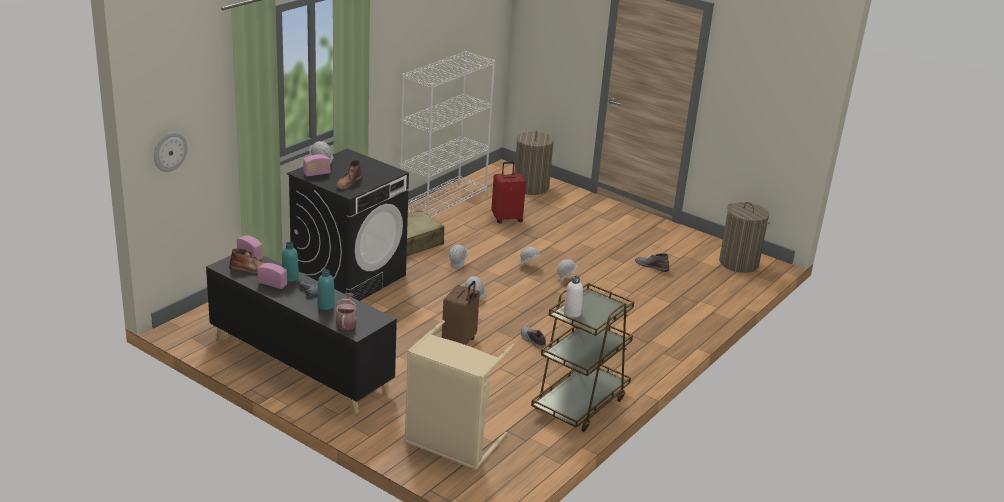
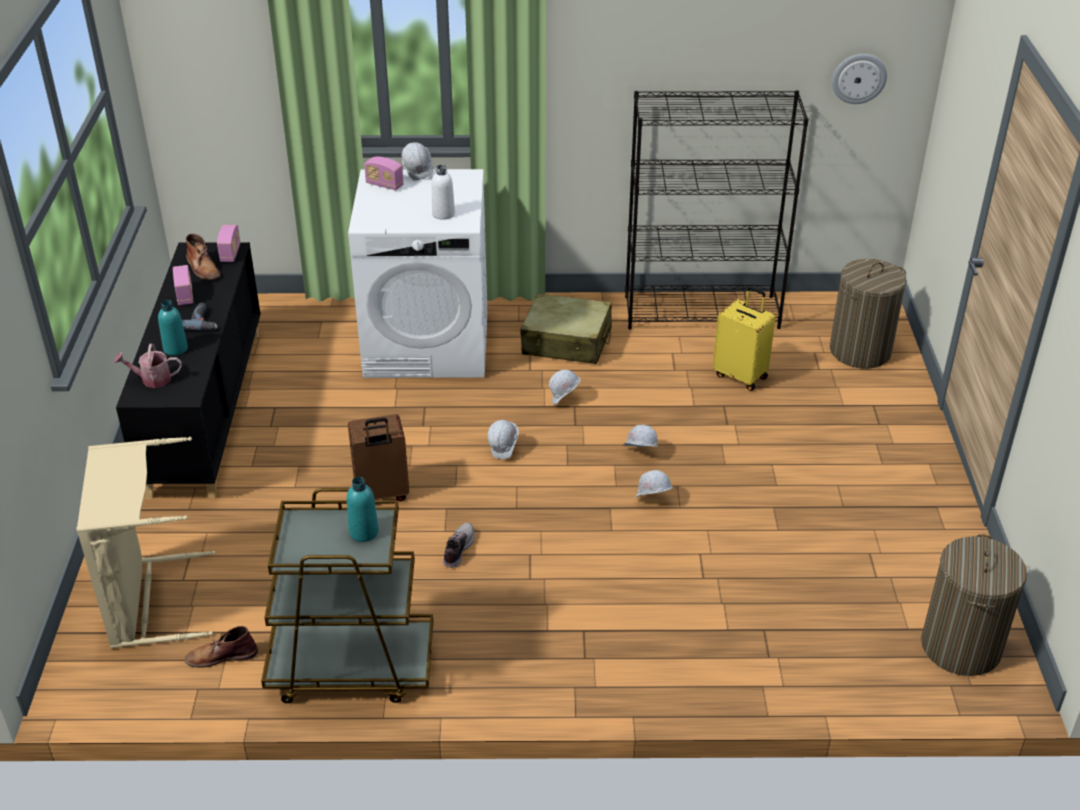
camera: 55 degrees right, 10 degrees up
wall clock [154,132,188,172] -> wall clock moved to [832,54,887,104]
turquoise bottle [282,242,299,282] -> turquoise bottle moved to [347,477,379,542]
black washing machine [287,149,409,301] -> white washing machine [348,169,487,378]
brown boot [335,160,363,190] -> brown boot moved to [185,626,258,668]
watering can [335,293,357,330] -> watering can turned 150 degrees counterclockwise [114,344,182,388]
white bookcase [400,51,495,217] -> black bookcase [625,90,809,329]
red suitcase [491,162,526,224] -> yellow suitcase [713,286,775,391]
white bottle [564,276,583,318] -> white bottle moved to [432,165,455,220]
grey boot [635,253,669,272] -> none

